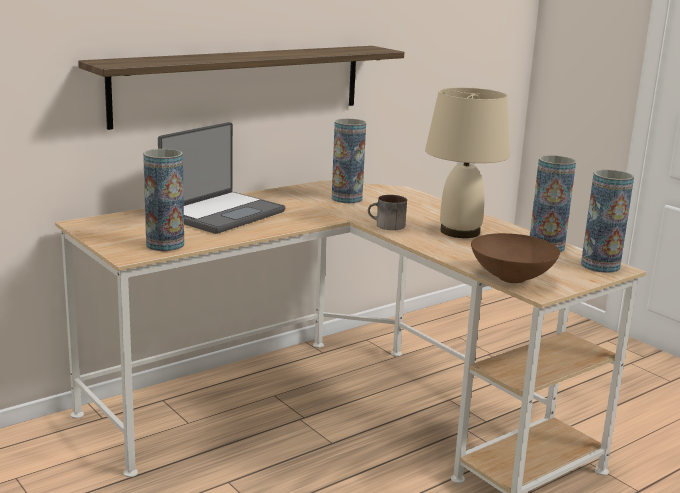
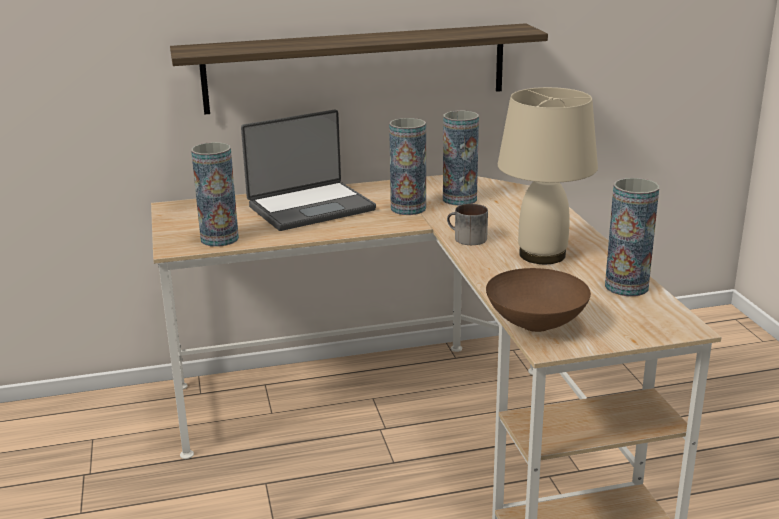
camera: 25 degrees right, 5 degrees up
vase [581,170,634,273] -> vase moved to [389,118,426,215]

